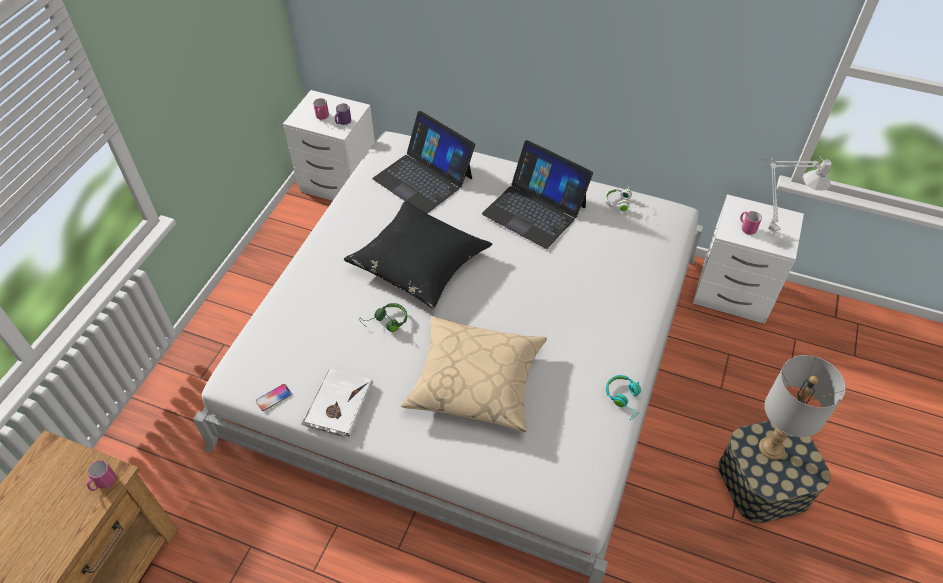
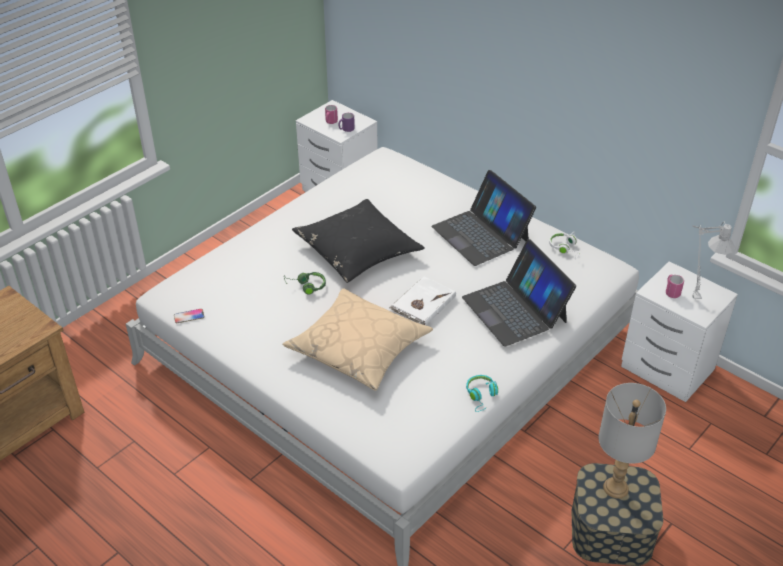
camera: 20 degrees right, 10 degrees down
pink mug [87,460,116,491] -> none
white book [302,369,373,437] -> white book moved to [389,277,456,325]
laptop [372,111,475,214] -> laptop moved to [462,239,576,347]

